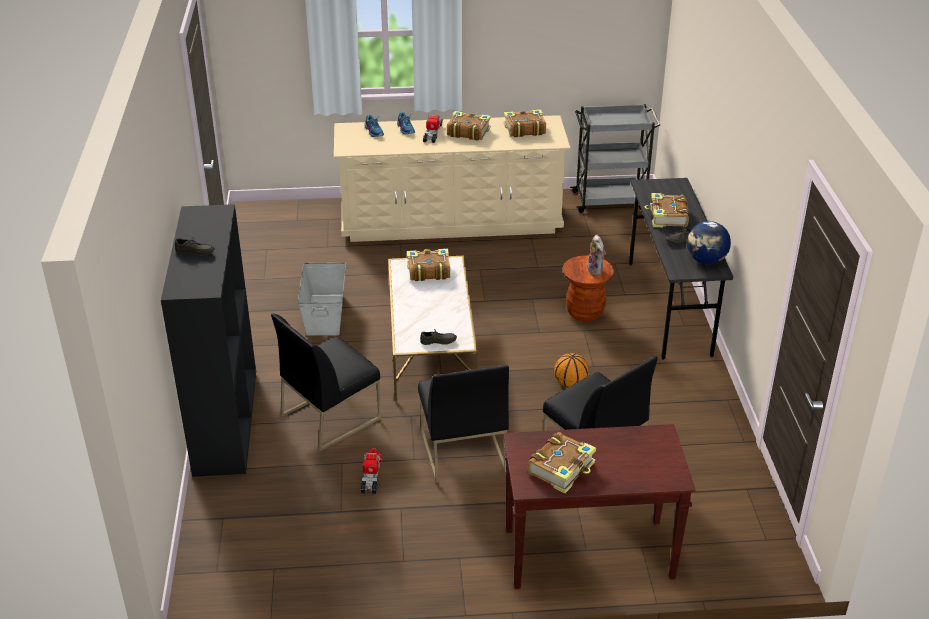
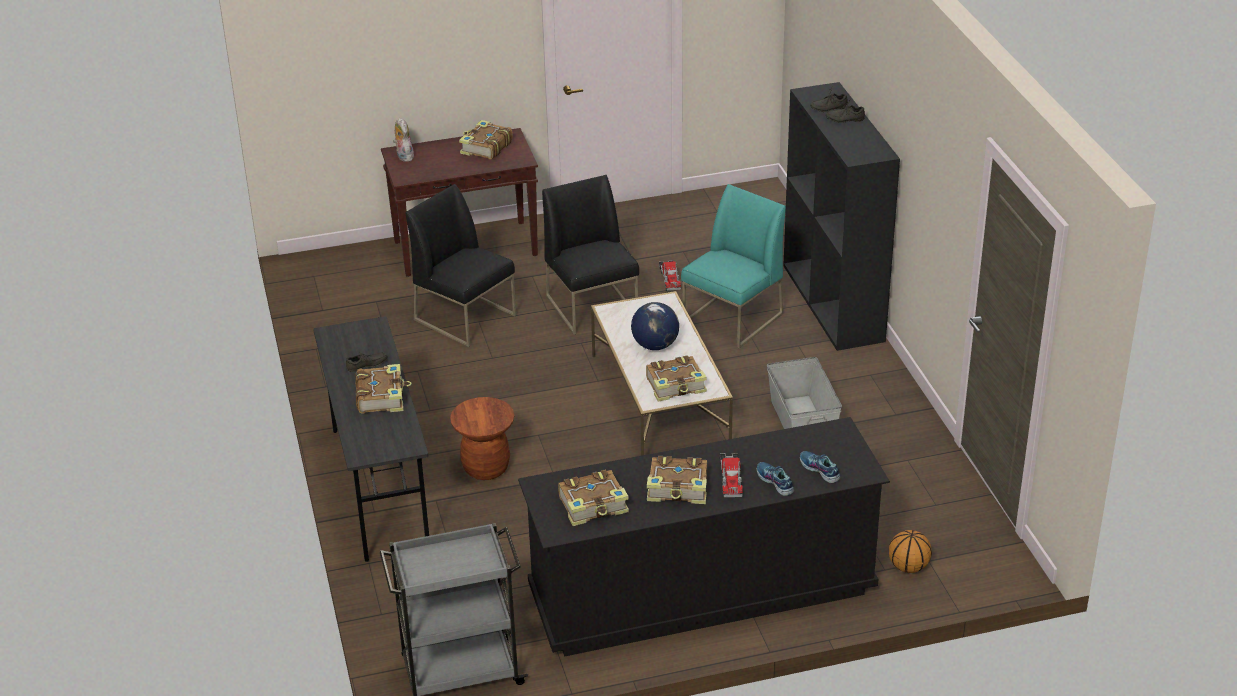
camera: 170 degrees right, 0 degrees up
black chair [271,313,381,451] -> turquoise chair [681,184,786,349]
beige dresser [334,115,571,242] -> black dresser [518,417,890,657]
grey shoe [420,329,457,345] -> grey shoe moved to [810,88,848,112]
basketball [554,353,589,387] -> basketball moved to [889,530,932,573]
plush toy [587,234,606,275] -> plush toy moved to [393,118,414,162]
globe [687,221,731,264] -> globe moved to [631,302,679,350]

